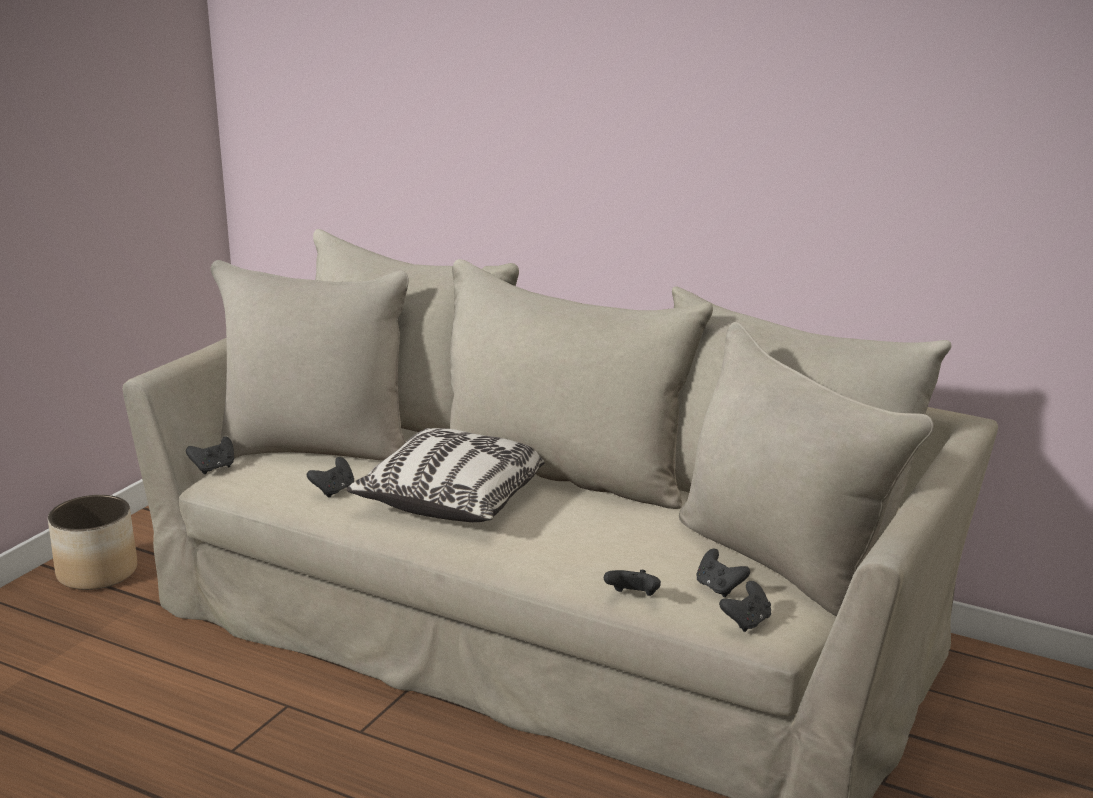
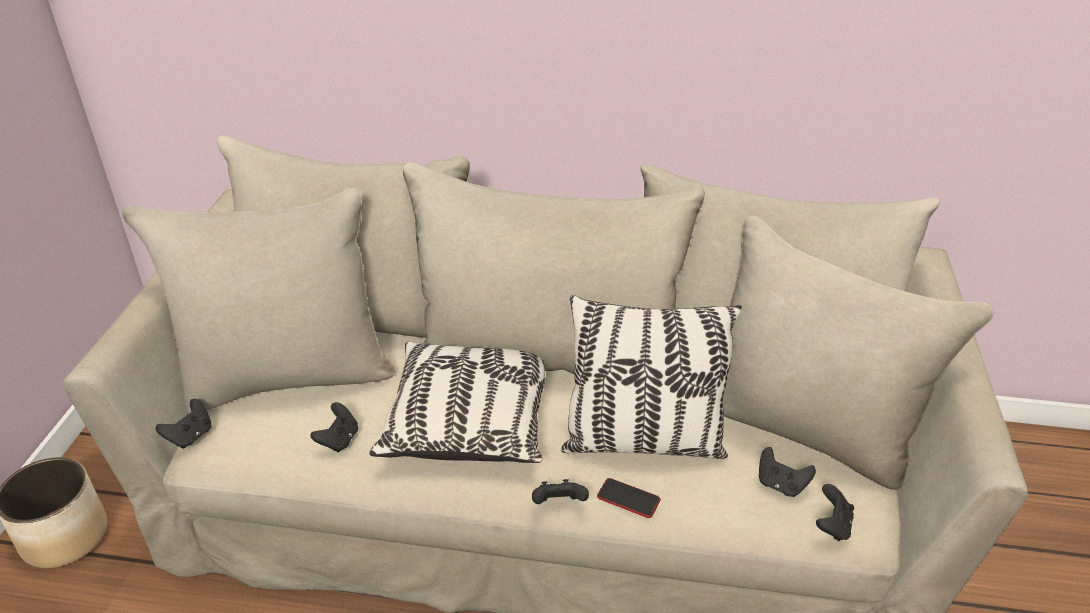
camera: 20 degrees left, 15 degrees up
black game controller [604,570,661,596] -> black game controller moved to [532,479,589,504]
none -> pillow [561,295,742,459]
none -> phone [597,478,661,518]

